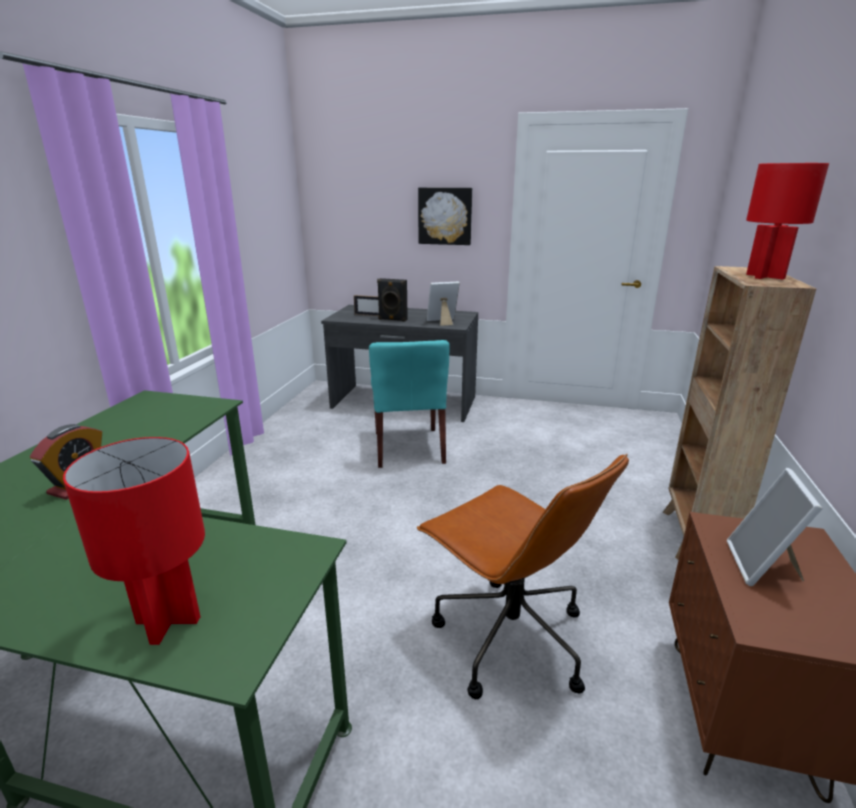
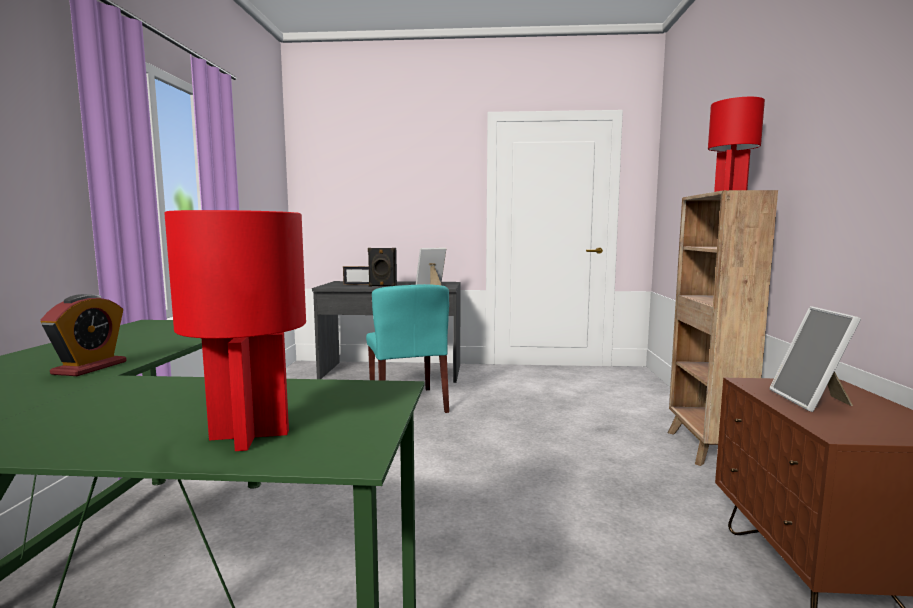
camera: 10 degrees left, 15 degrees down
brown office chair [417,454,629,699] -> none
picture [418,188,472,245] -> none

